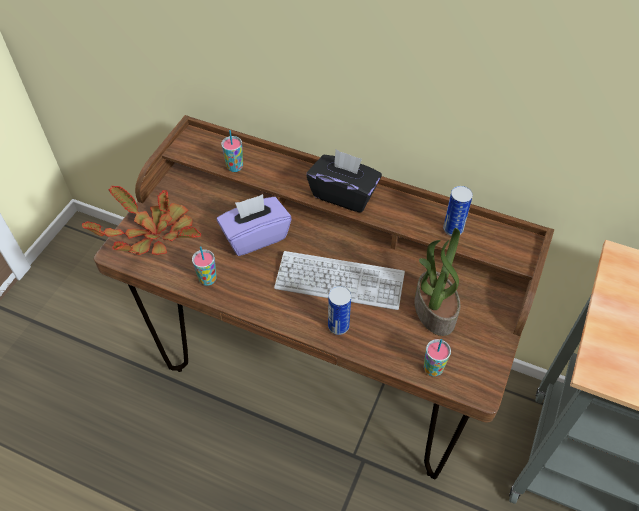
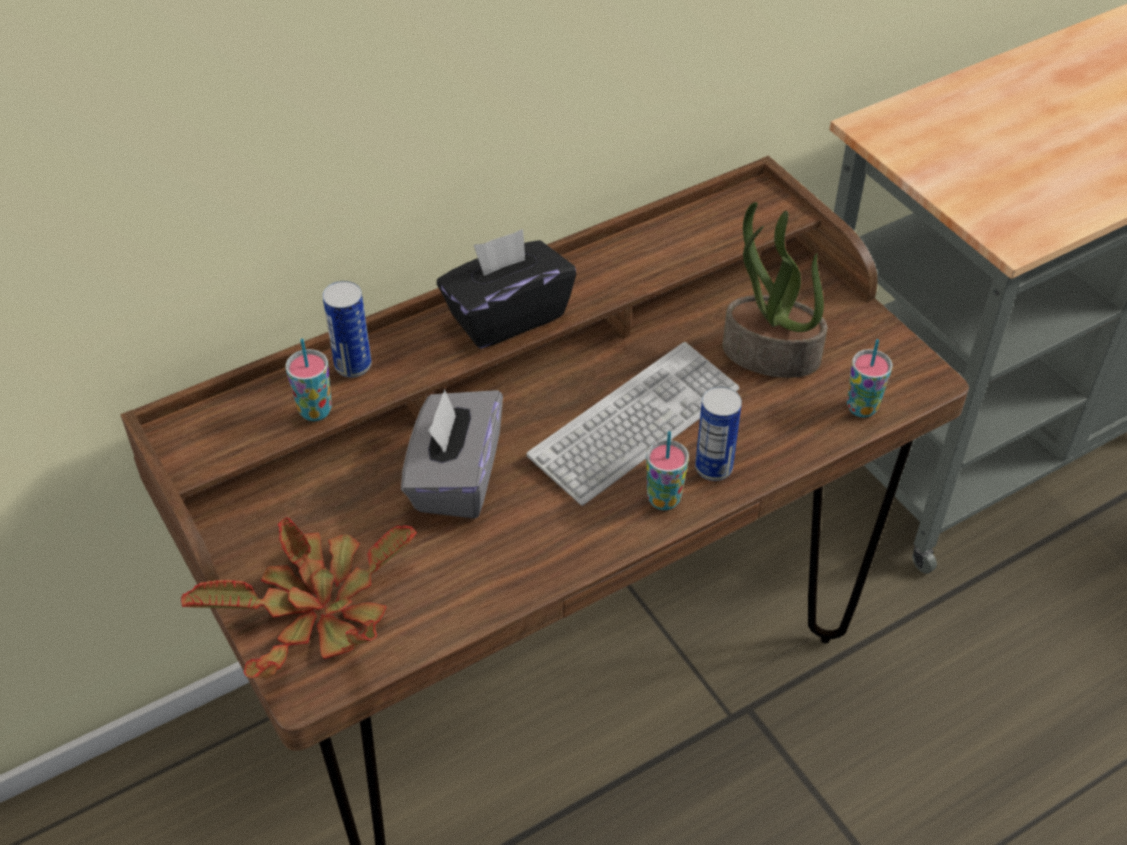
camera: 55 degrees left, 5 degrees down
cup [192,246,217,286] -> cup moved to [646,431,689,510]
purple tissue box [217,194,291,256] -> grey tissue box [401,389,503,519]
can [443,186,473,236] -> can moved to [322,281,372,377]

